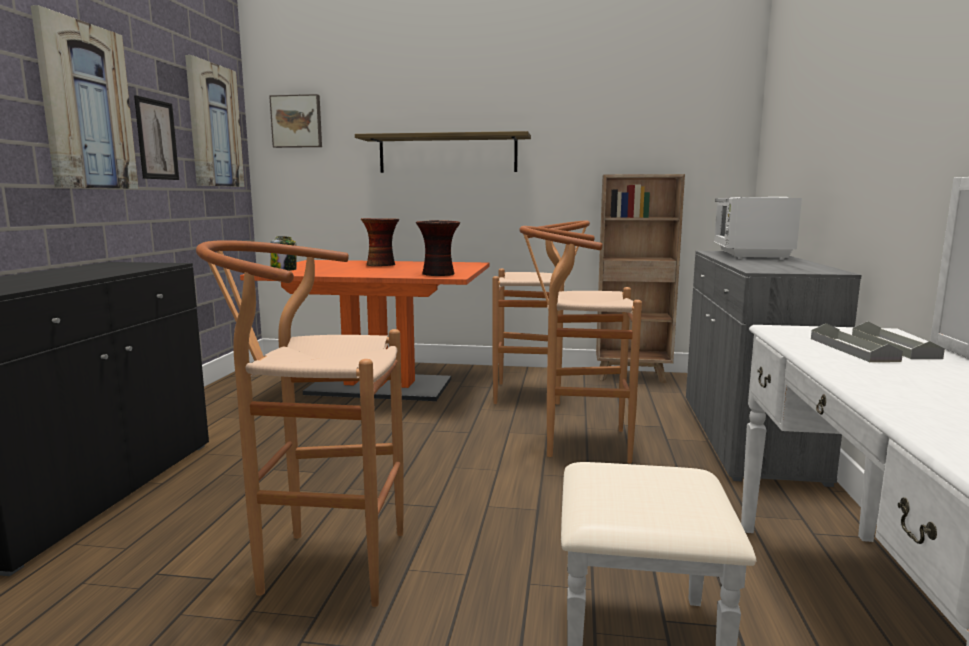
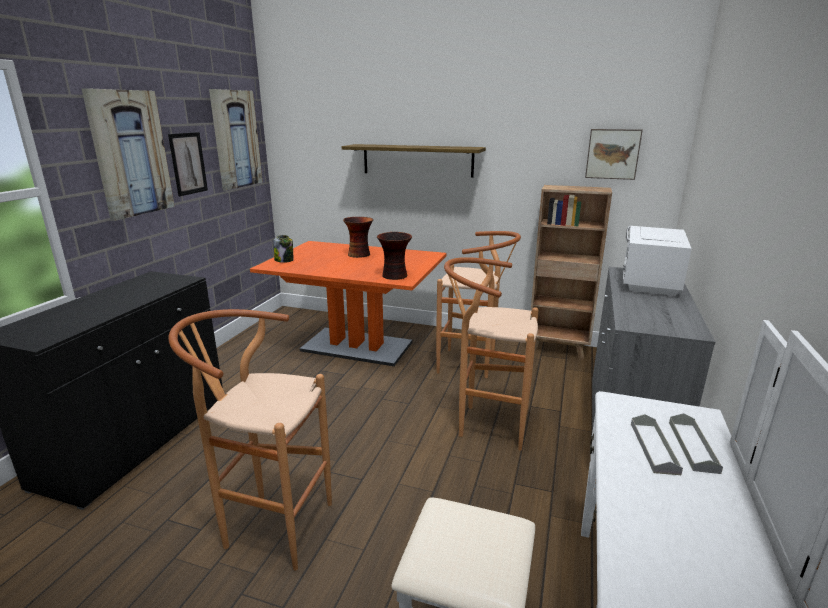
camera: 10 degrees right, 10 degrees up
picture [269,94,322,148] -> picture moved to [585,129,643,180]

